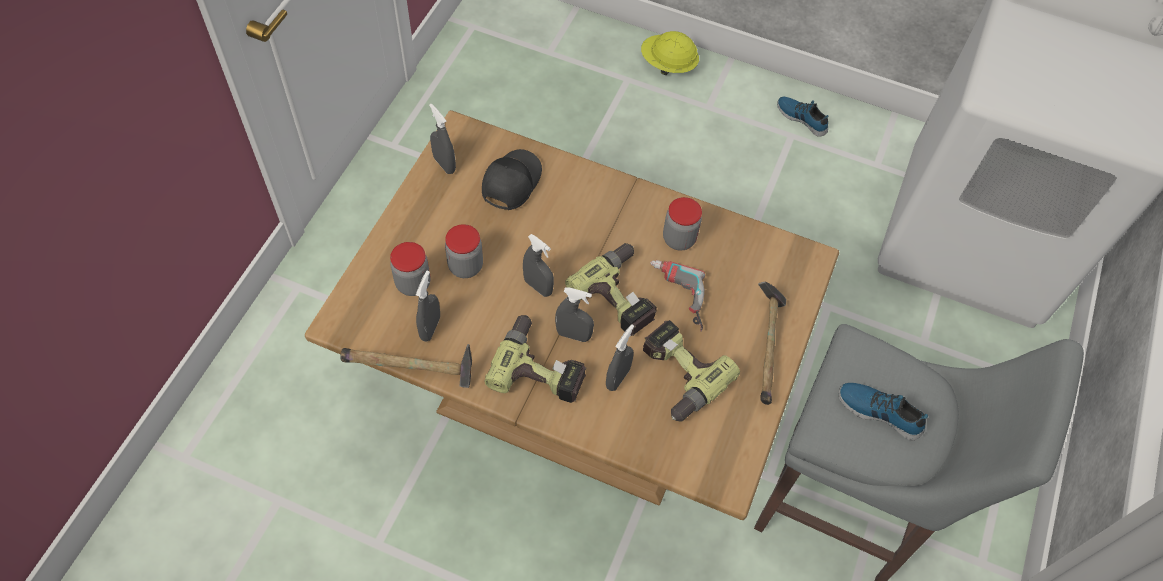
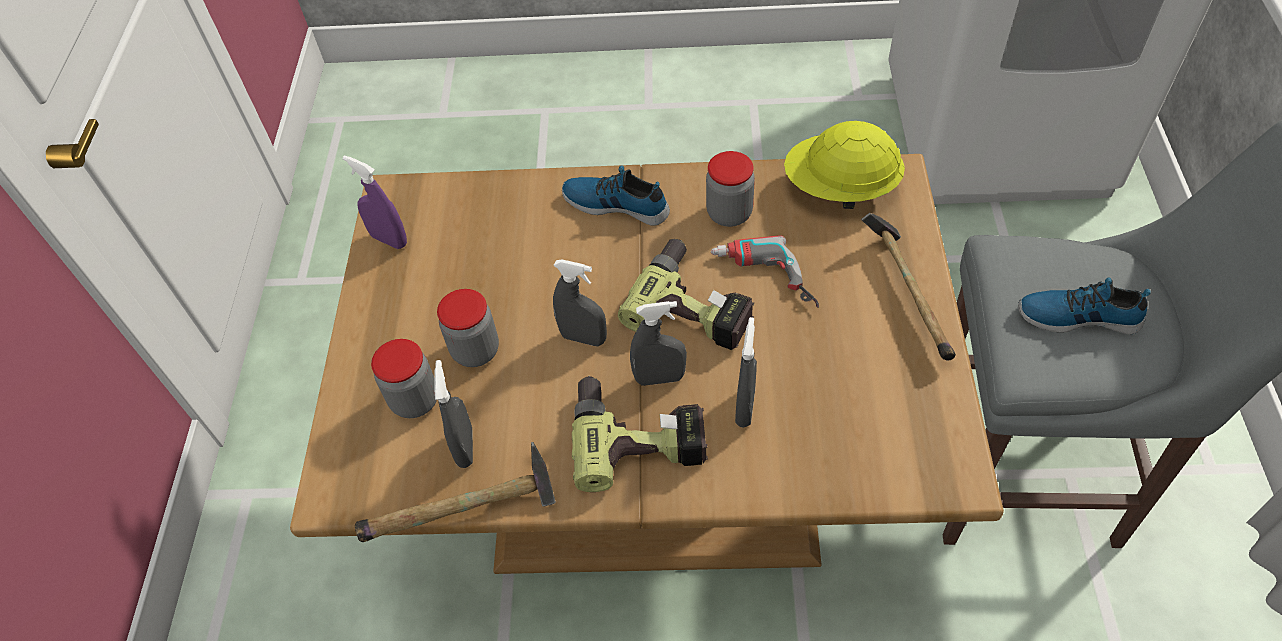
camera: 15 degrees left, 5 degrees down
grey spray bottle [429,104,456,174] -> purple spray bottle [343,155,407,249]
black cap [482,149,542,210] -> none
yellow hard hat [641,31,699,75] -> yellow hard hat moved to [784,121,905,209]
power drill [643,320,740,422] -> none
shoe [777,97,829,137] -> shoe moved to [562,165,670,226]

